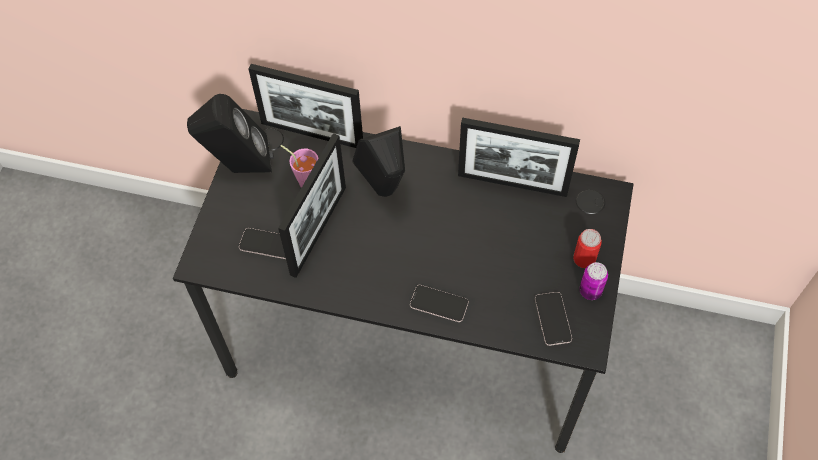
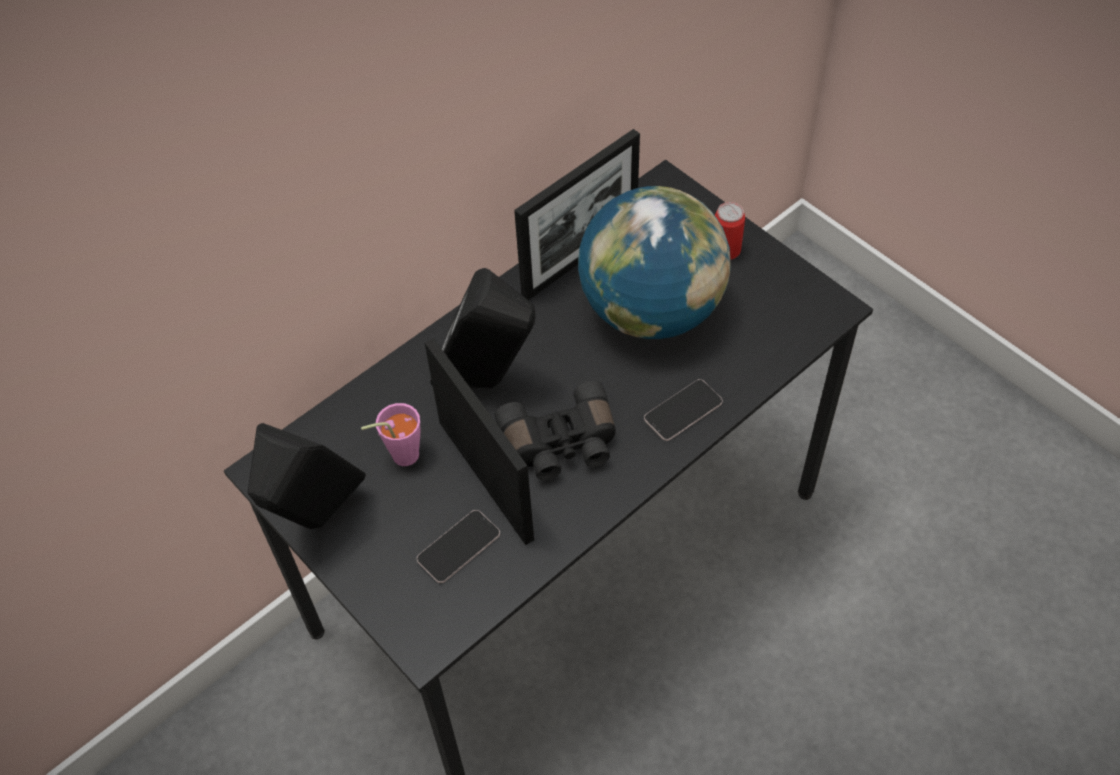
camera: 55 degrees left, 5 degrees down
picture frame [248,64,363,148] -> none
phone [535,292,572,346] -> none
can [579,262,608,300] -> none
none -> black binoculars [494,380,616,480]
none -> globe [578,186,731,339]

